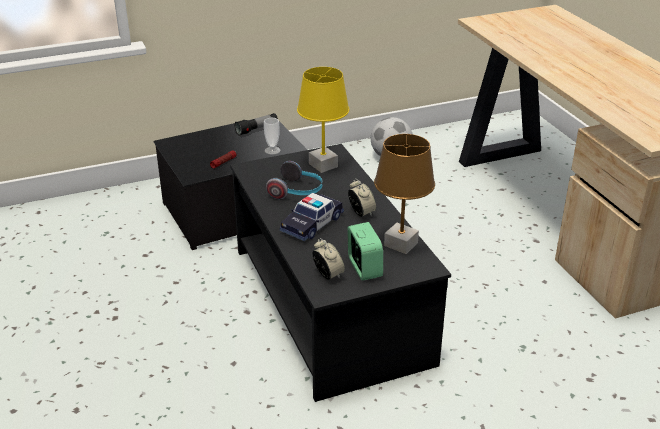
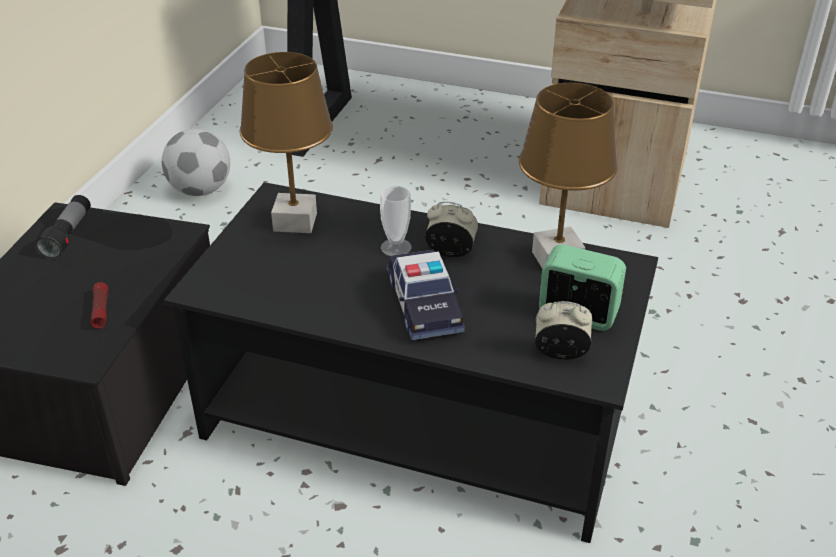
camera: 50 degrees left, 5 degrees up
cup [264,118,281,155] -> cup moved to [380,186,412,256]
headphones [266,161,322,199] -> none
yellow table lamp [297,67,349,173] -> brown table lamp [240,52,333,233]

